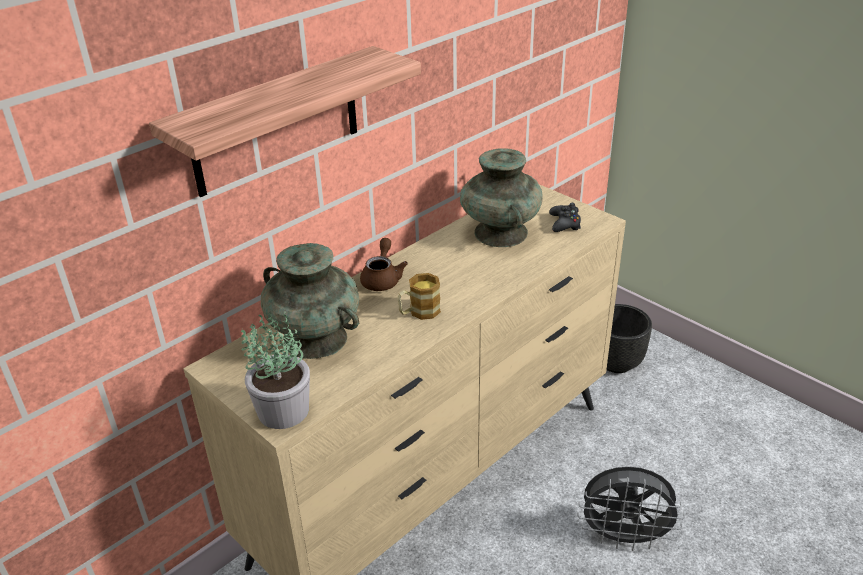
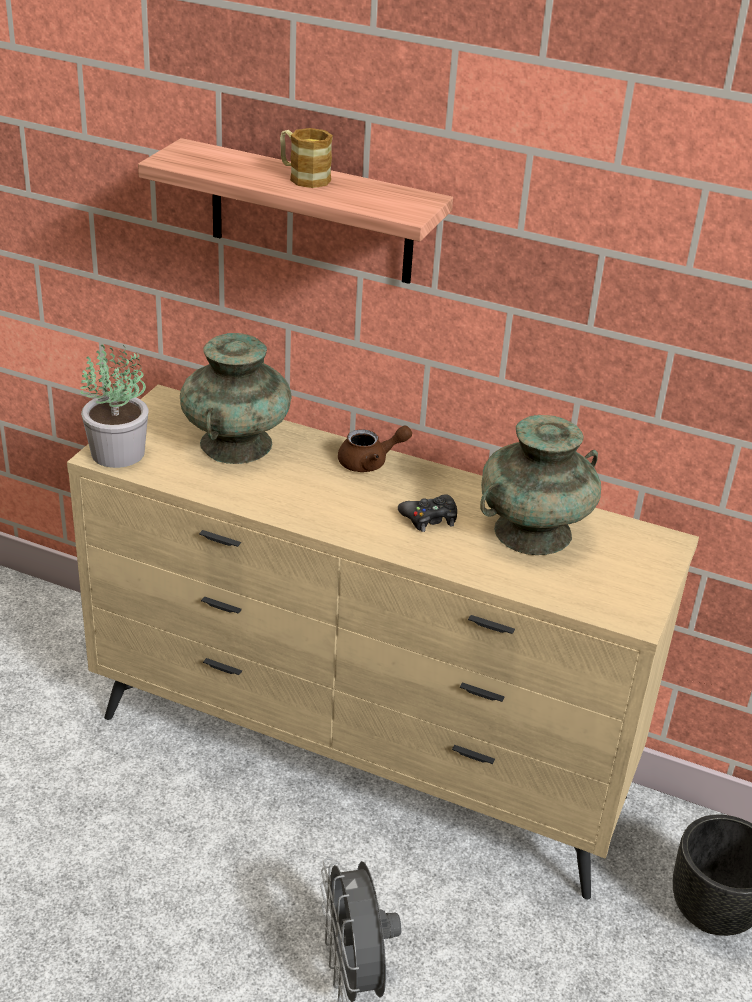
camera: 65 degrees right, 0 degrees up
mug [397,273,441,320] -> mug moved to [280,128,333,188]
black game controller [549,203,581,232] -> black game controller moved to [398,494,457,532]

